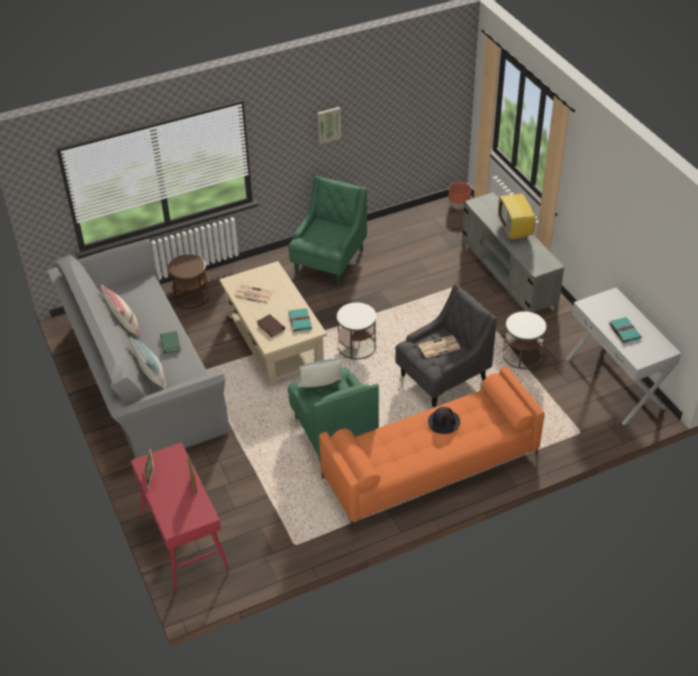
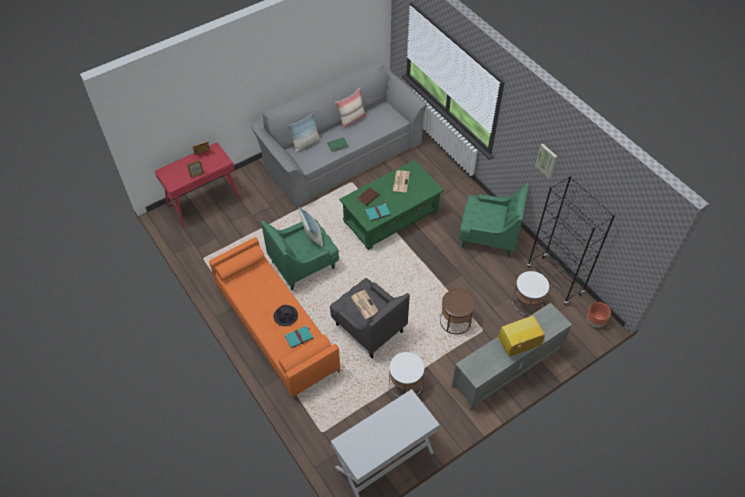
camera: 80 degrees right, 10 degrees up
brown side table [168,254,210,309] -> brown side table moved to [440,289,475,334]
beige coffee table [219,261,327,385] -> green coffee table [339,160,444,250]
white side table [337,303,376,359] -> white side table moved to [512,271,549,316]
turquoise book [609,317,641,343] -> turquoise book moved to [285,325,313,348]
none -> black bookcase [527,176,615,305]

